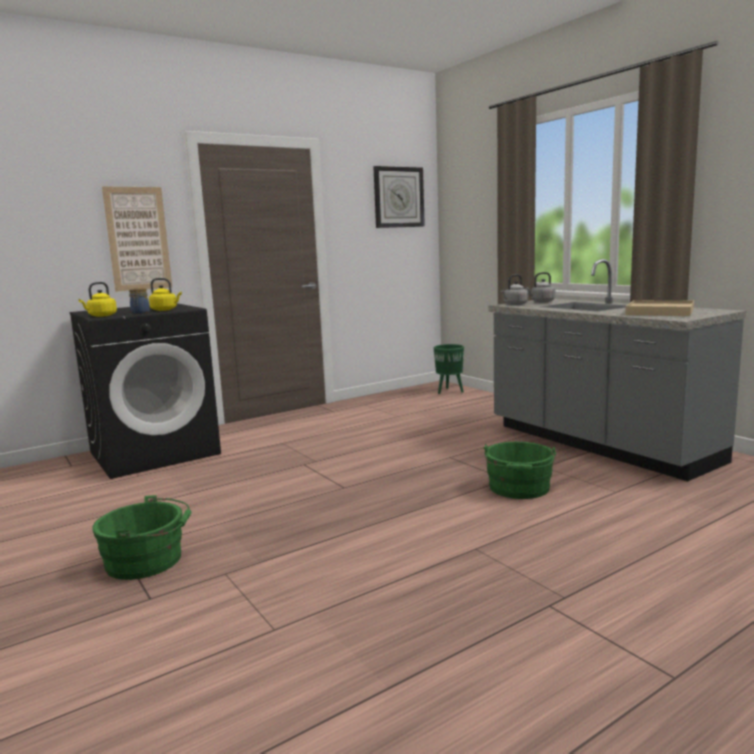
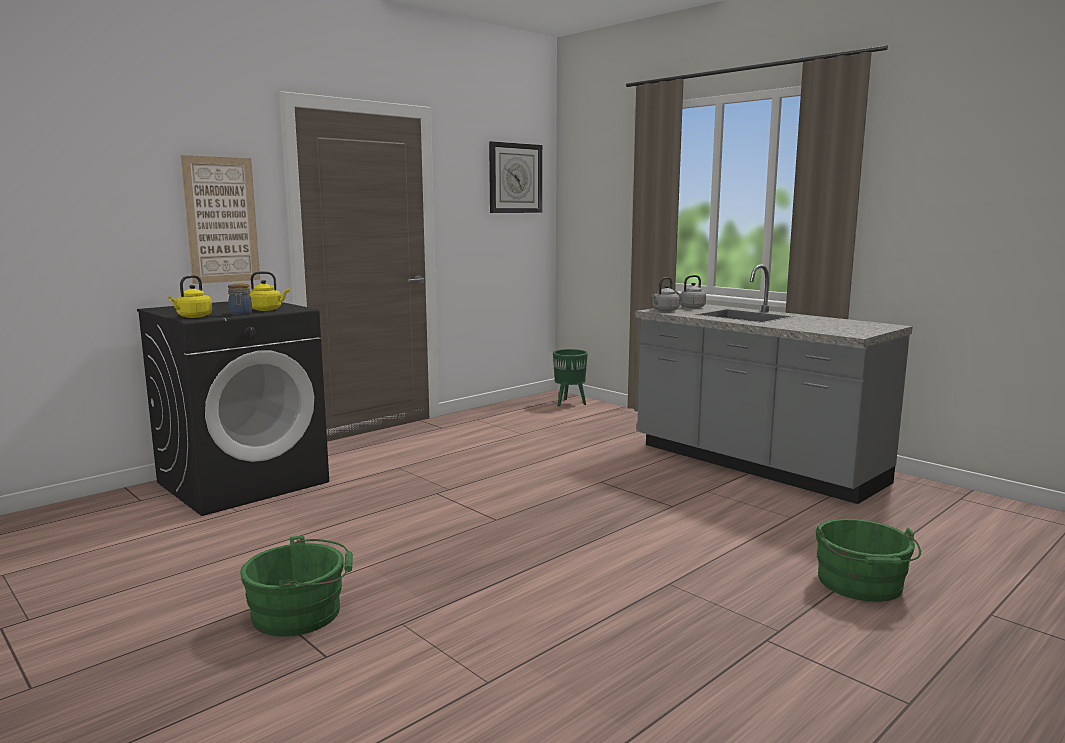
camera: 10 degrees left, 0 degrees up
green bucket [483,442,556,499] -> green bucket moved to [815,519,921,602]
beige tray [625,300,694,316] -> none

